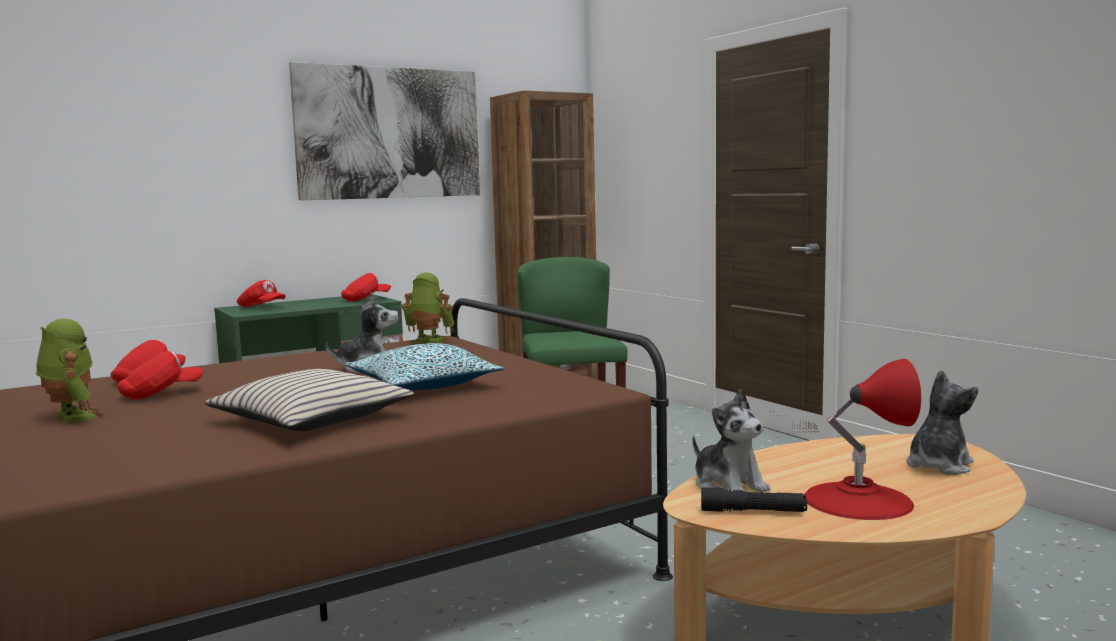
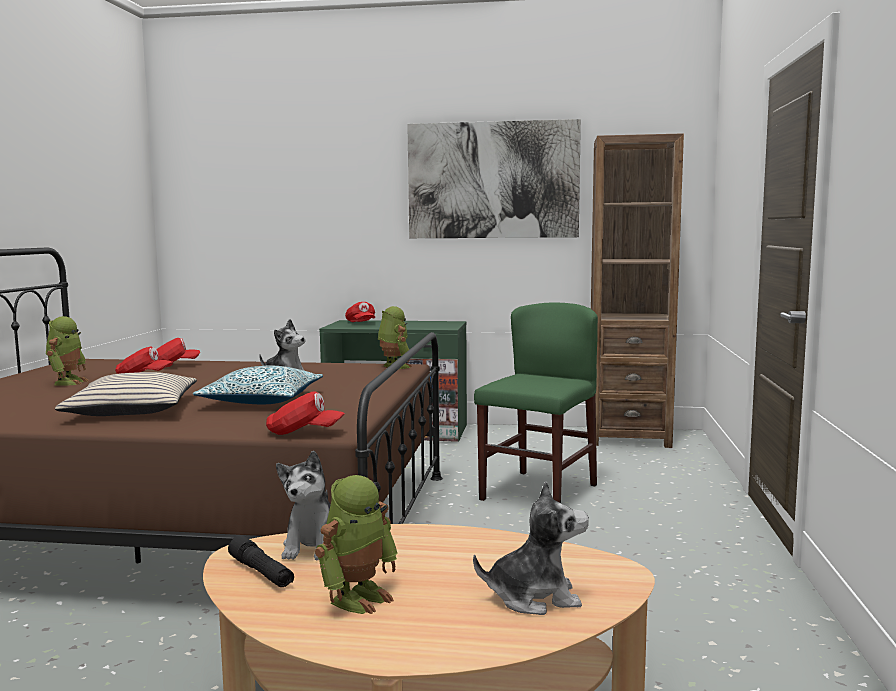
camera: 40 degrees right, 0 degrees up
red cap [341,273,391,302] -> red cap moved to [266,391,345,435]
red table lamp [804,359,921,520] -> toy robot [315,475,398,614]

